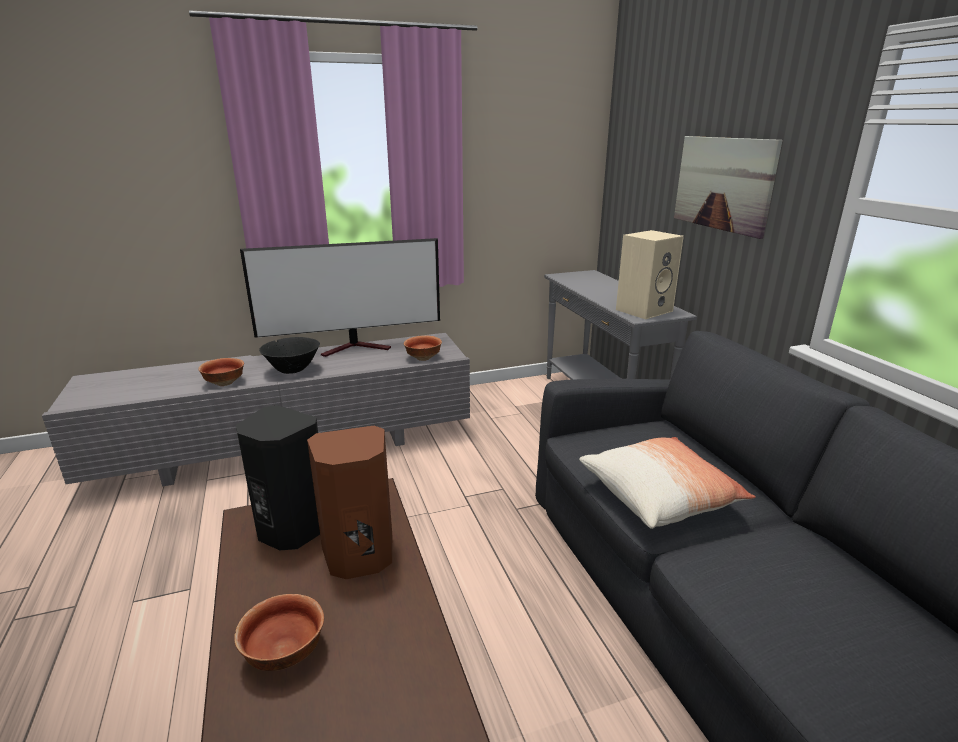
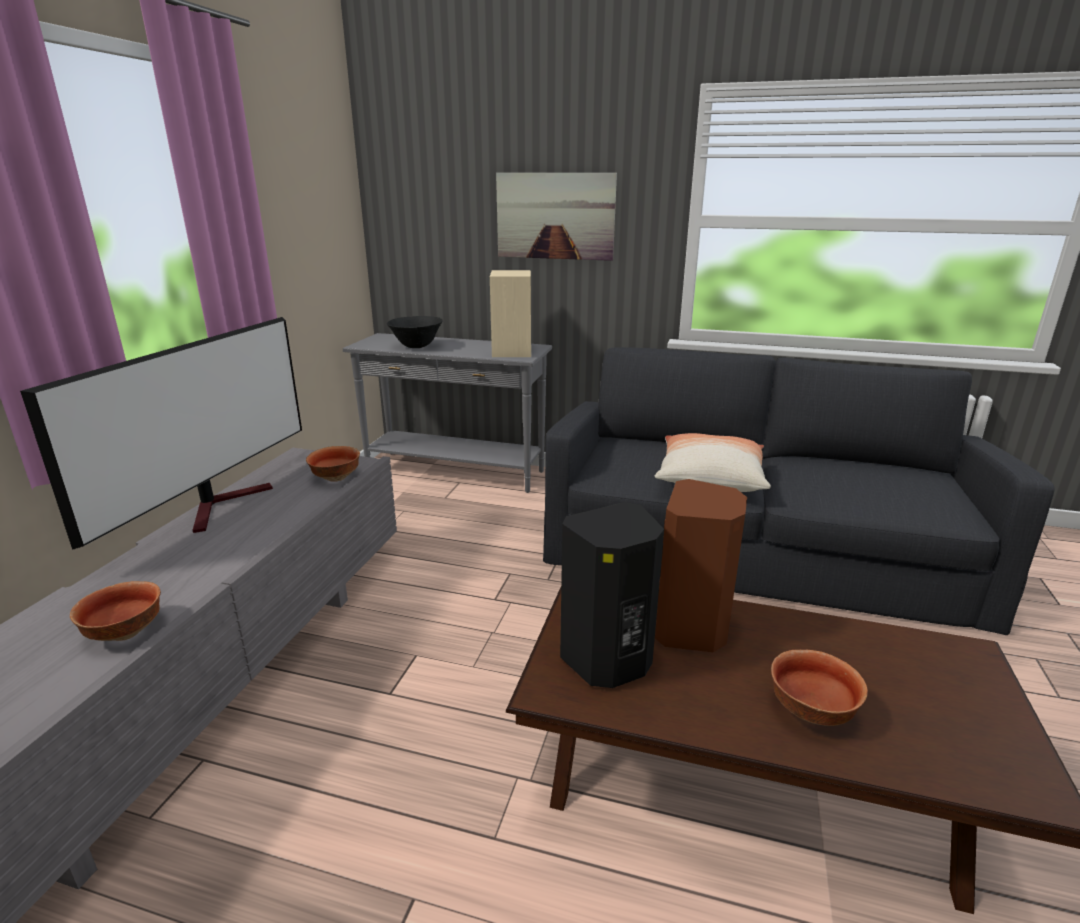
camera: 55 degrees left, 0 degrees up
black bowl [259,337,320,374] -> black bowl moved to [387,316,443,348]

